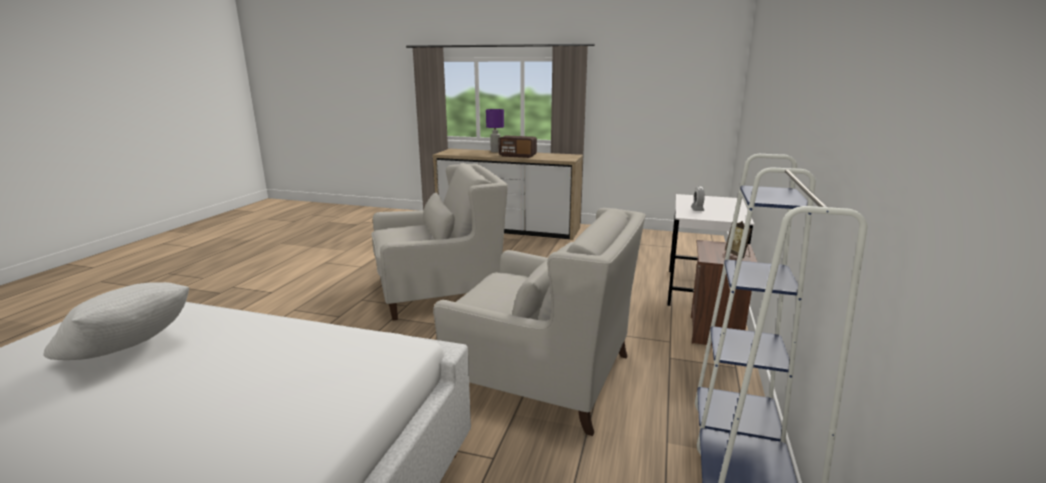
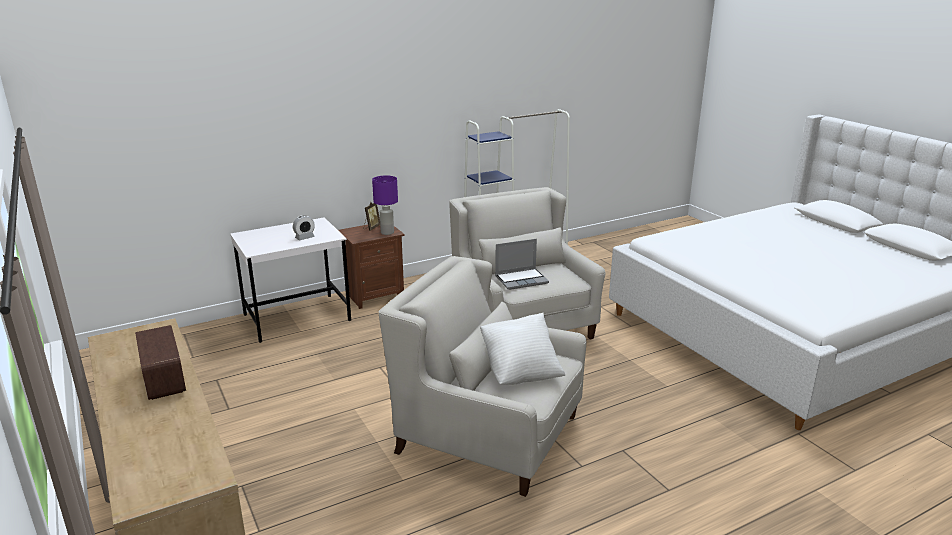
camera: 135 degrees left, 5 degrees up
white pillow [44,282,189,360] -> white pillow moved to [480,313,565,385]
purple table lamp [486,109,504,152] -> purple table lamp moved to [372,175,398,235]
none -> laptop [495,239,549,290]

